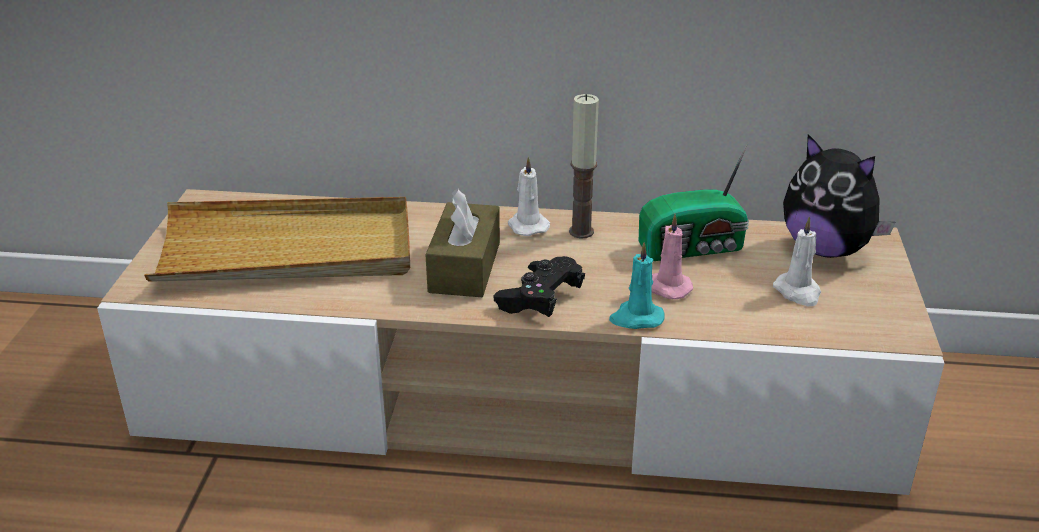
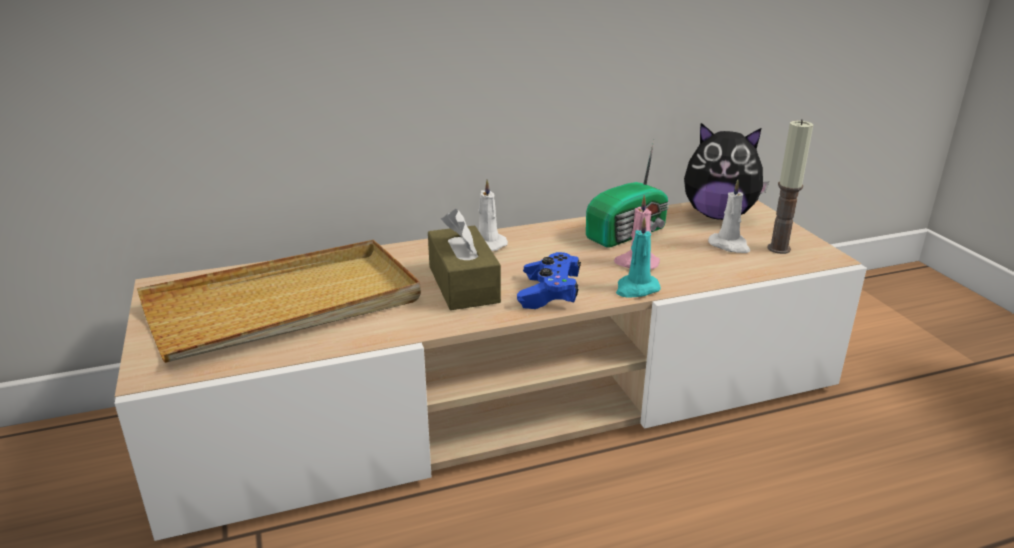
camera: 25 degrees left, 5 degrees down
black game controller [494,256,585,317] -> blue game controller [517,252,581,309]
candle [569,94,599,239] -> candle moved to [768,119,813,254]

